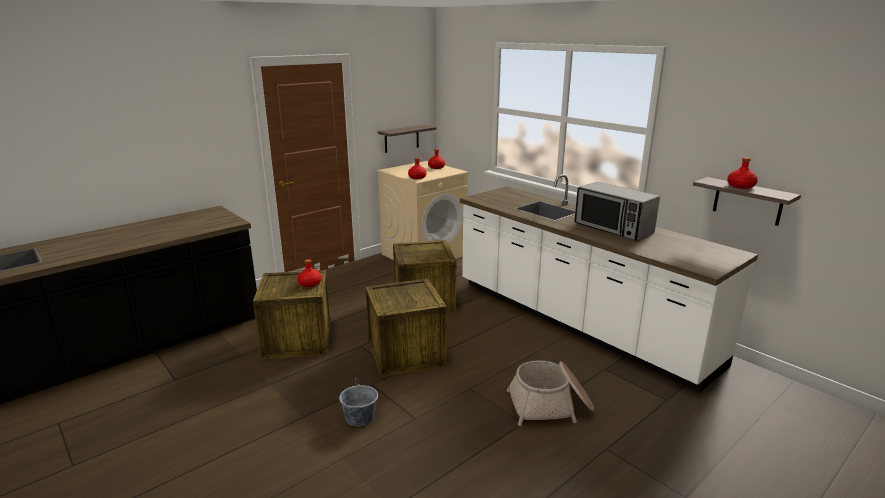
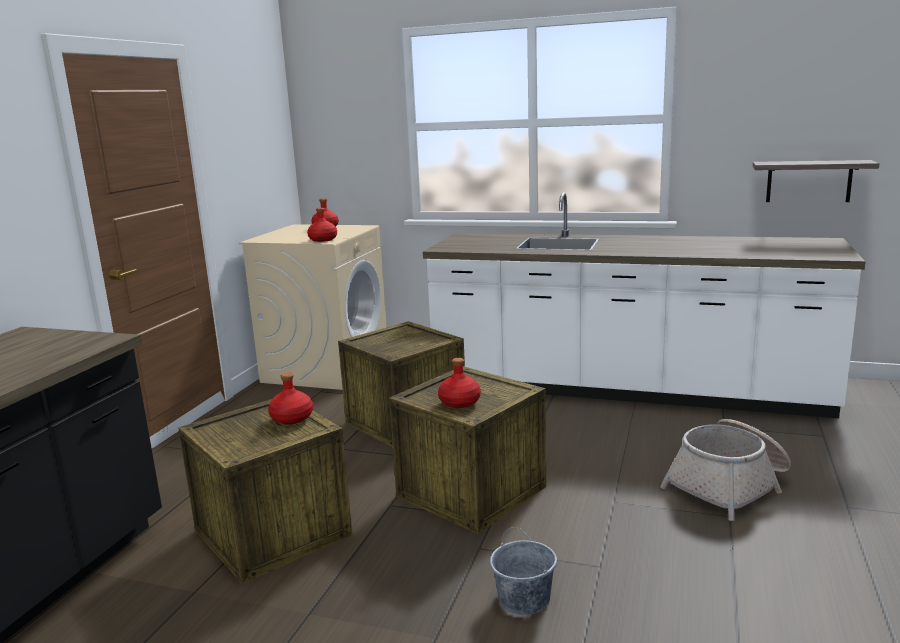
camera: 30 degrees left, 5 degrees down
shelf [377,125,437,153] -> none
microwave [574,182,660,241] -> none
red bottle [727,157,758,189] -> red bottle moved to [438,358,481,408]

